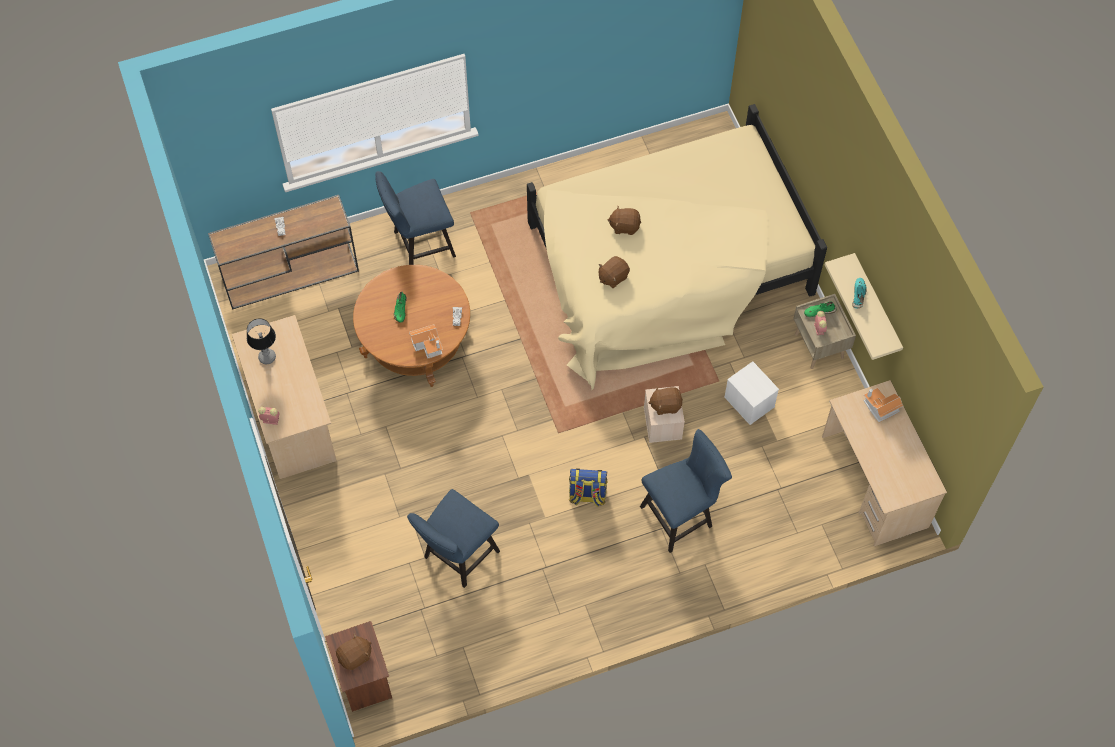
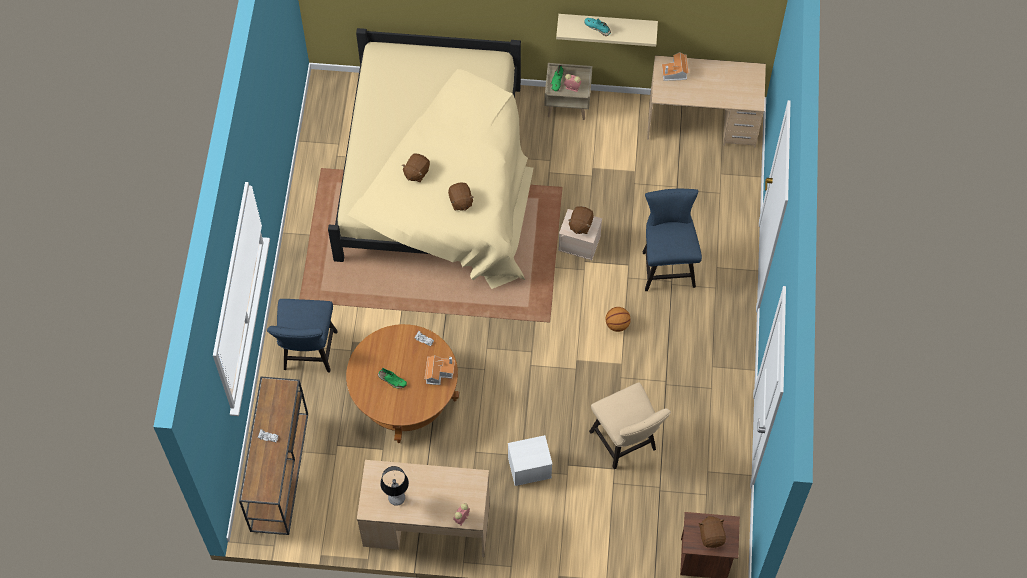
camera: 65 degrees left, 0 degrees up
blue chair [407,489,500,588] -> beige chair [589,383,671,470]
backpack [569,468,607,507] -> basketball [606,307,631,332]
white storage box [724,361,779,425] -> white storage box moved to [508,435,553,486]

